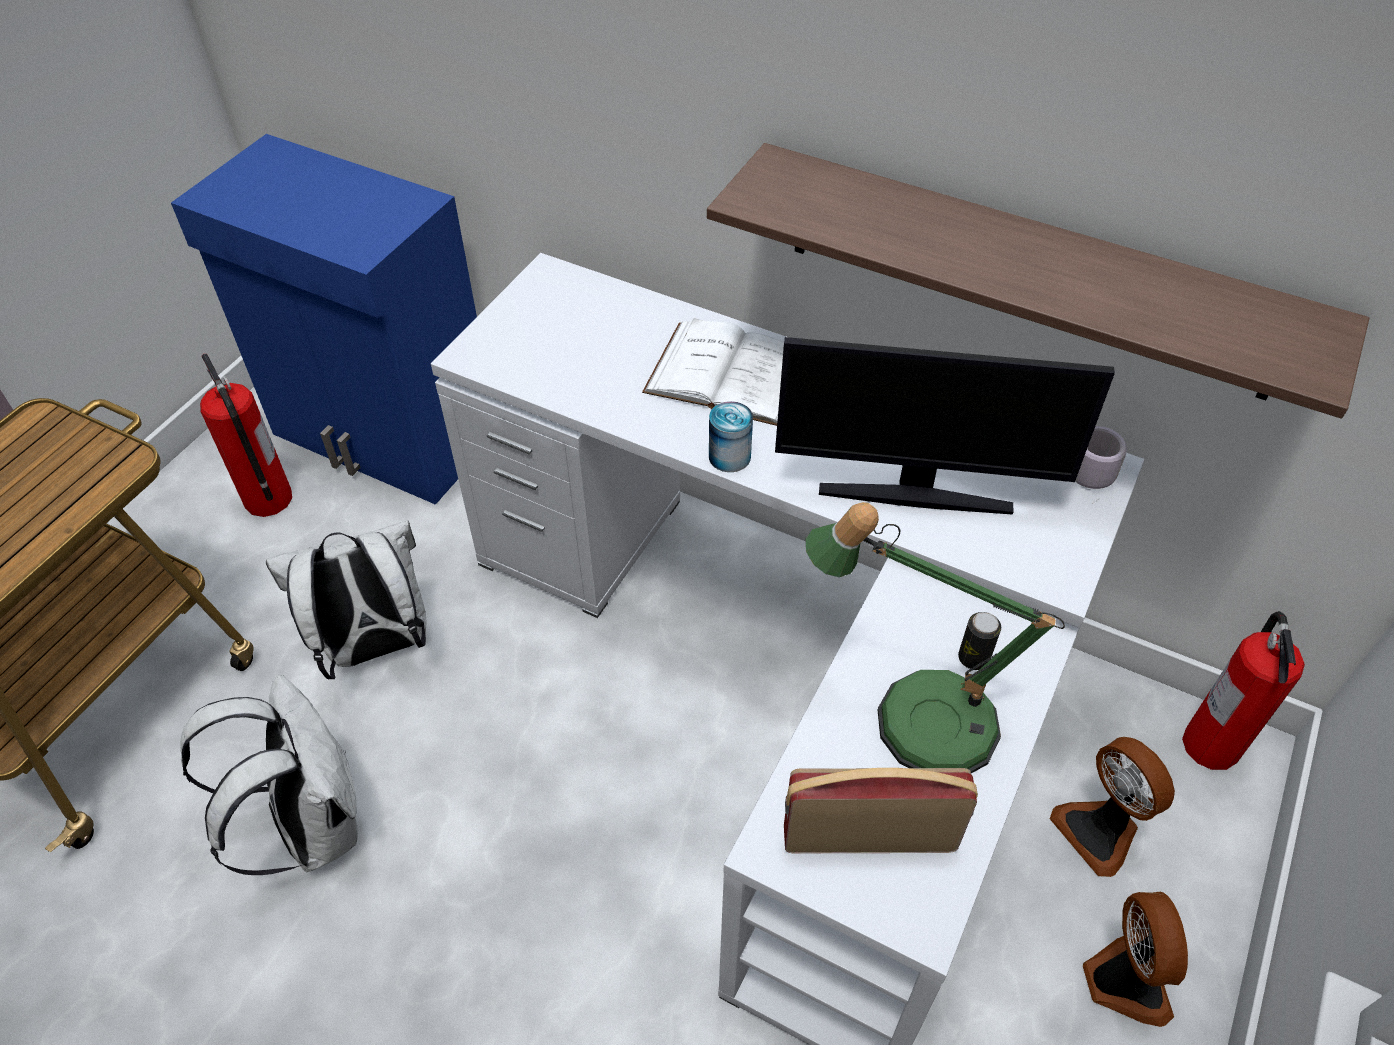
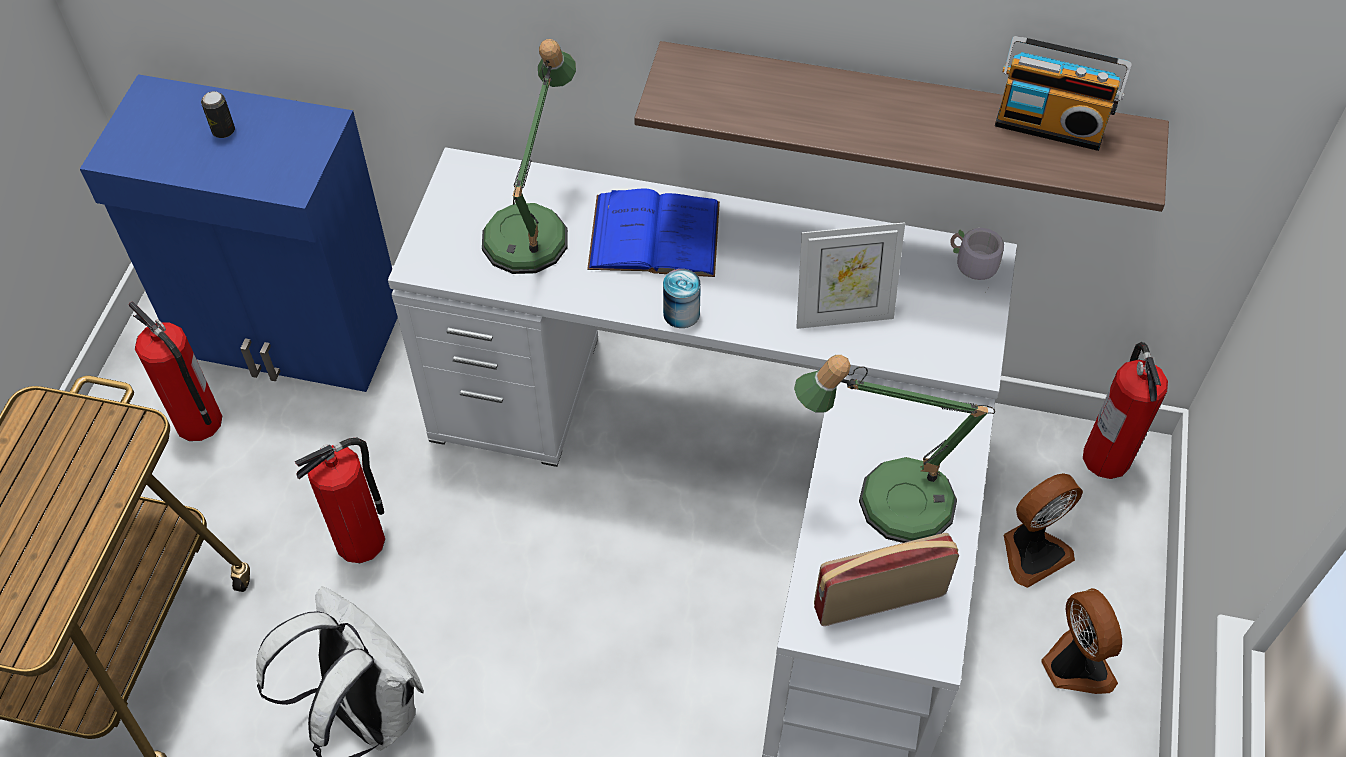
camera: 15 degrees left, 5 degrees up
white backpack [266,520,427,679] -> fire extinguisher [295,437,385,563]
white book [642,318,784,426] -> blue book [587,188,720,277]
monitor [775,337,1115,515] -> picture frame [796,222,905,329]
can [958,612,1001,670] -> can moved to [201,91,235,138]
fan [1050,737,1175,877] -> fan turned 75 degrees counterclockwise [1003,473,1083,588]
none -> table lamp [482,39,576,274]
none -> radio [995,36,1131,151]

